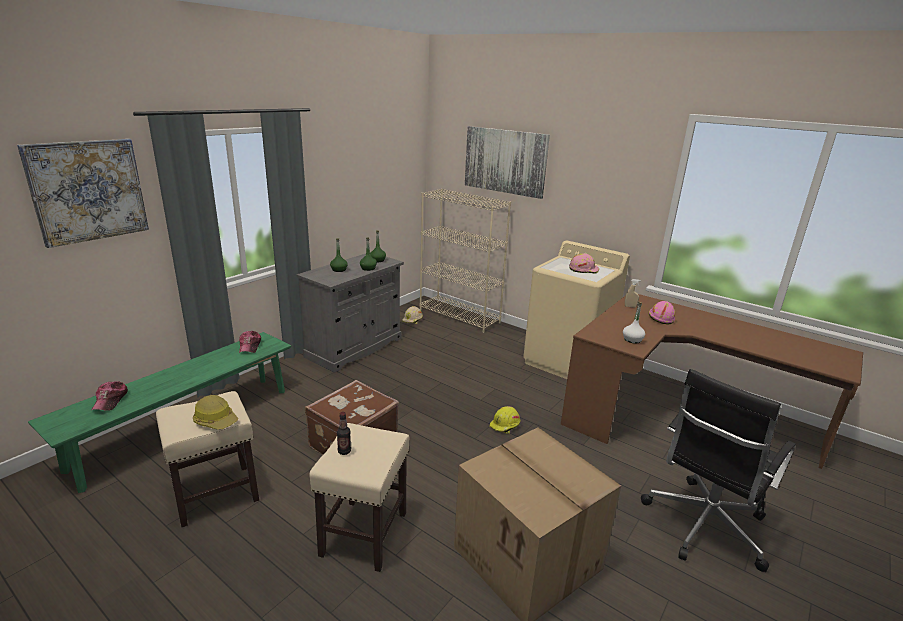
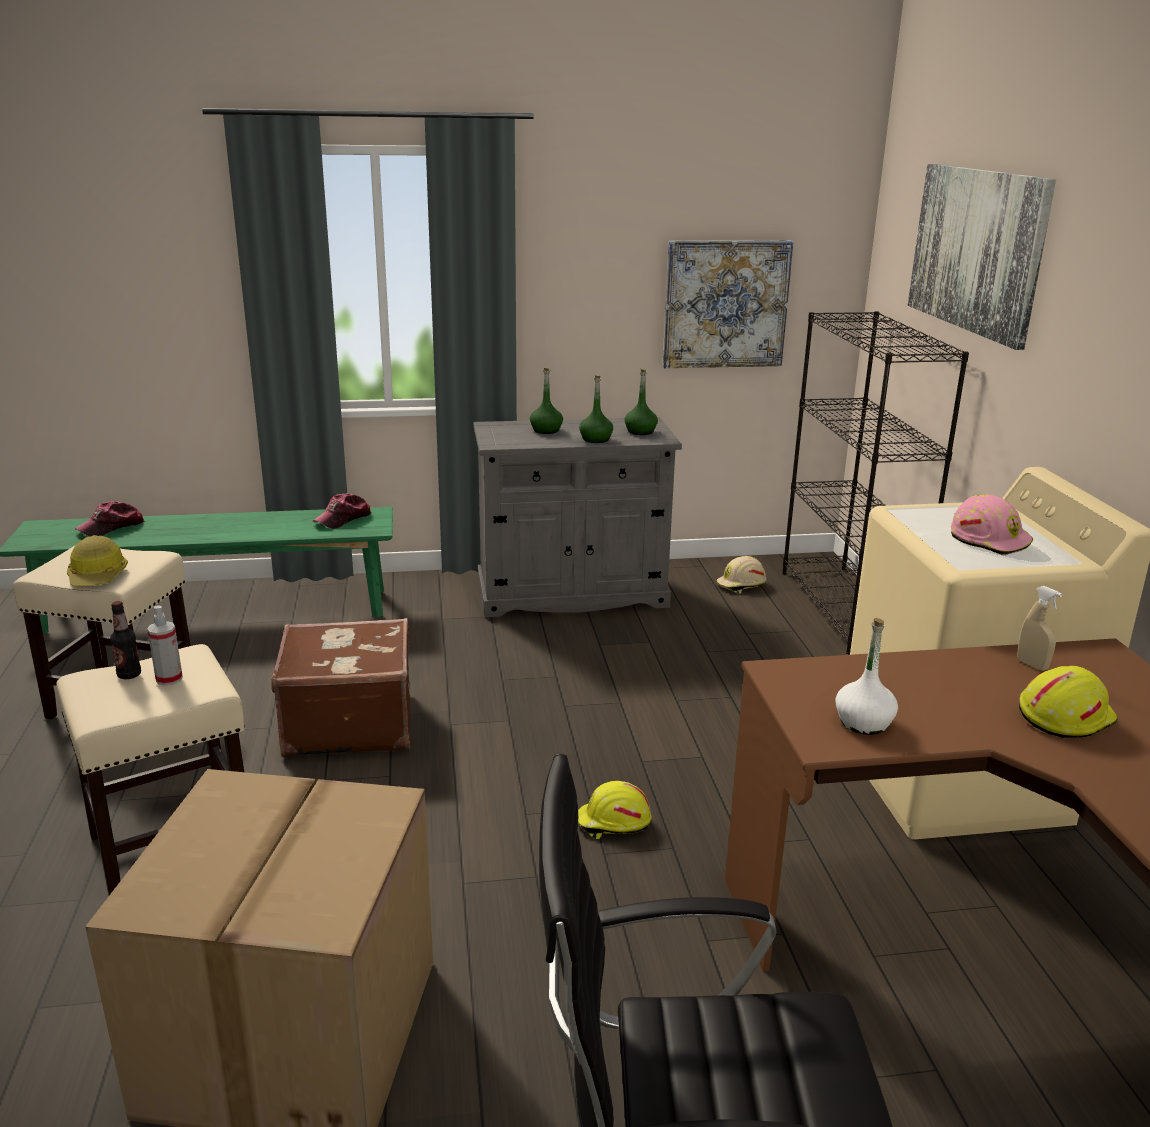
camera: 45 degrees right, 0 degrees up
picture [17,139,149,248] -> picture moved to [663,240,793,368]
beige bookcase [420,189,511,333] -> black bookcase [782,311,969,654]
pink hard hat [648,301,675,324] -> yellow hard hat [1019,666,1118,738]
none -> spray bottle [147,605,183,686]

